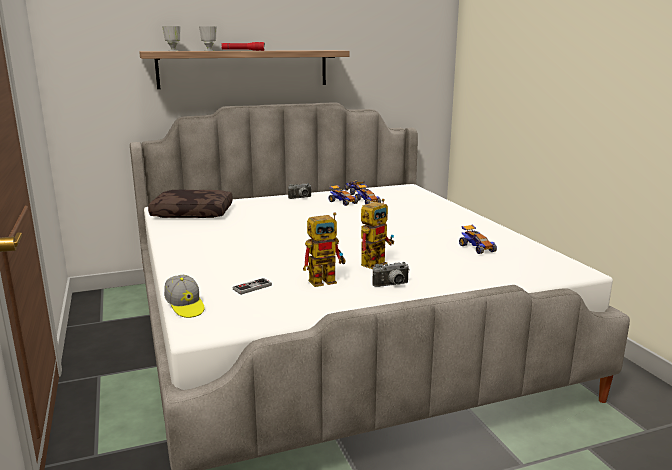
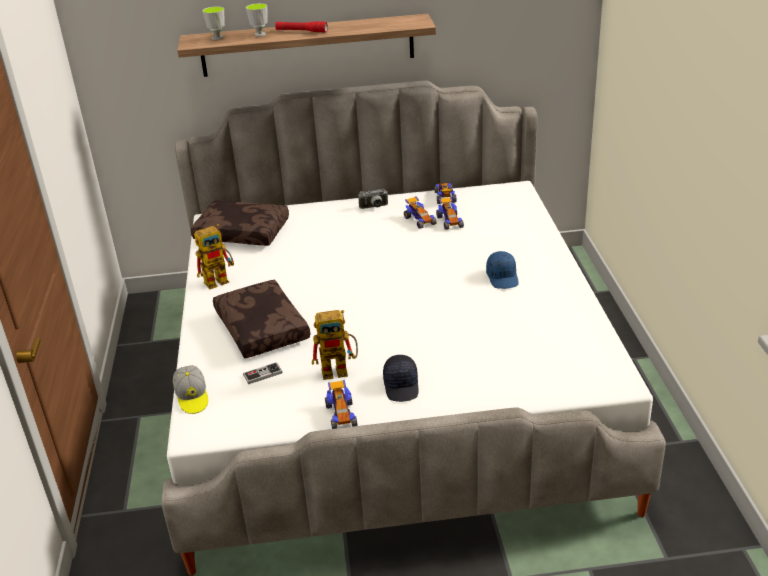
camera: 15 degrees right, 15 degrees up
toy robot [361,199,395,269] -> toy robot moved to [194,224,234,289]
camera [373,262,410,287] -> black cap [383,355,419,402]
toy car [459,225,497,254] -> toy car moved to [325,380,357,429]
none -> brown pillow [213,280,310,358]
none -> blue cap [486,251,519,289]

